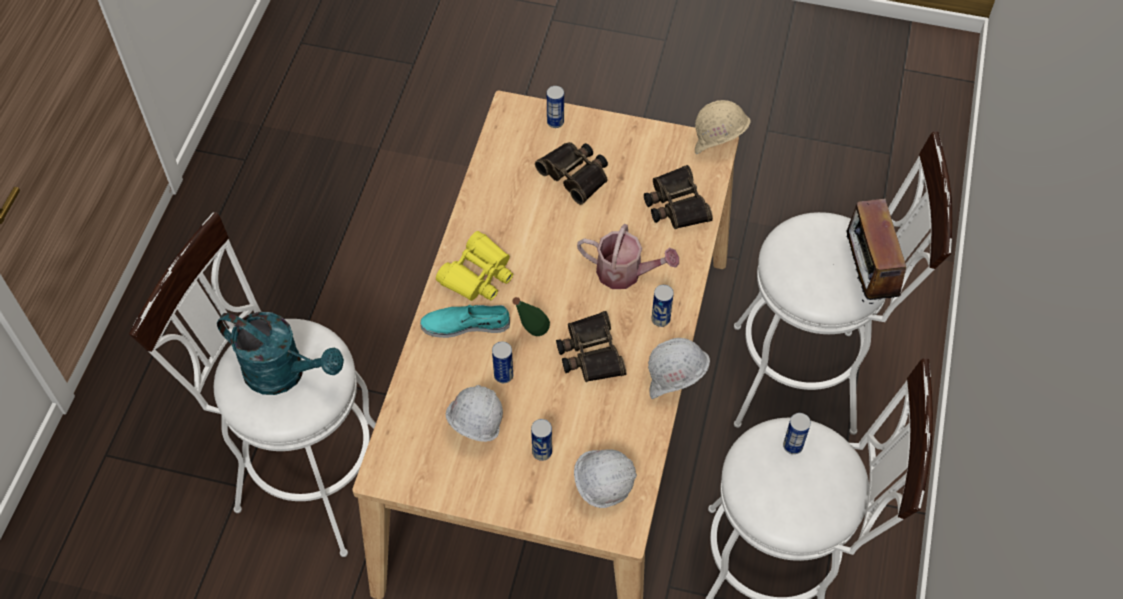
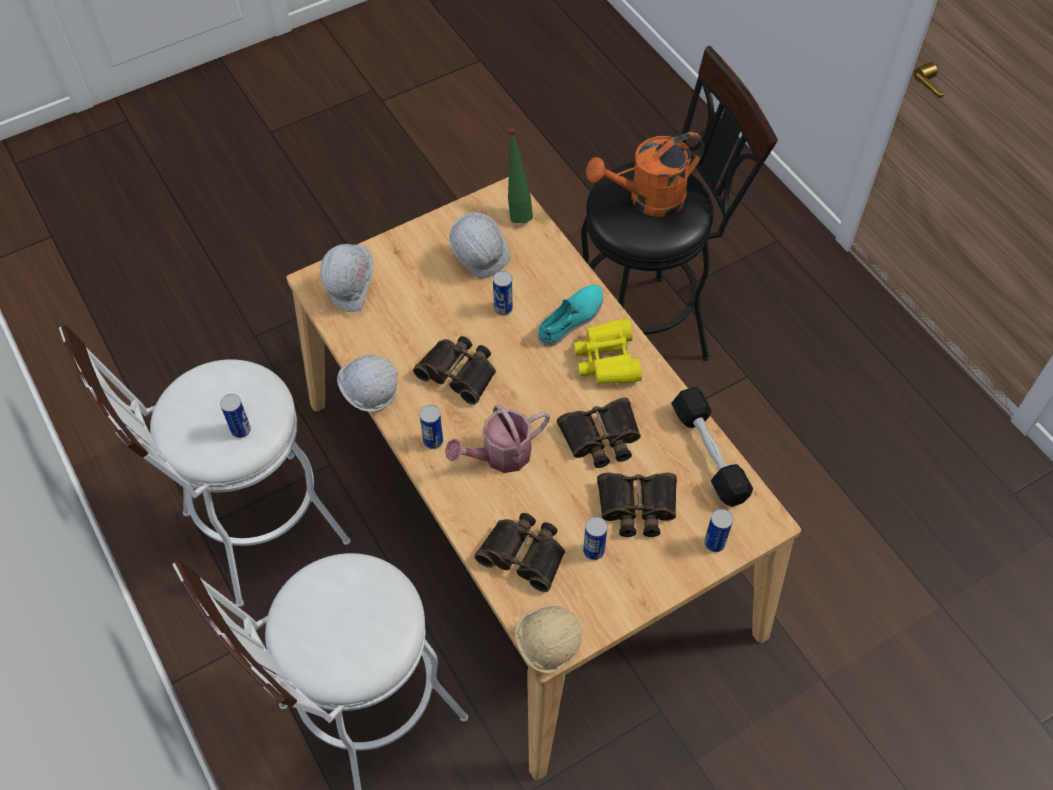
camera: 135 degrees right, 0 degrees up
white stool [129,212,376,557] -> black stool [581,46,778,361]
turquoise watering can [217,312,344,395] -> orange watering can [586,132,704,217]
green bottle [512,297,550,336] -> green bottle moved to [508,128,533,223]
can [531,419,552,461] -> can moved to [583,517,608,560]
radio [846,199,911,305] -> none
none -> binoculars [557,397,641,468]
none -> black dumbbell [671,387,753,507]

